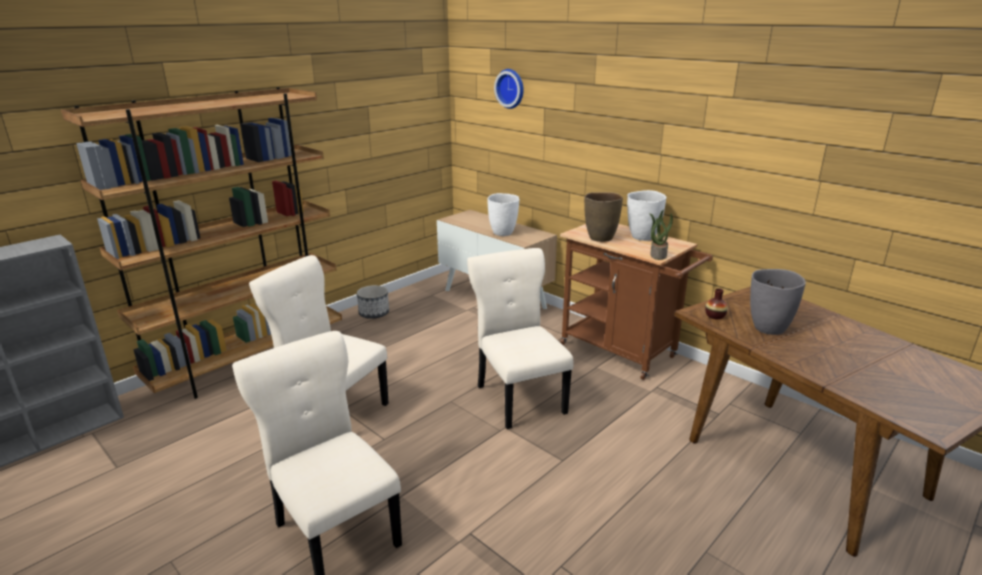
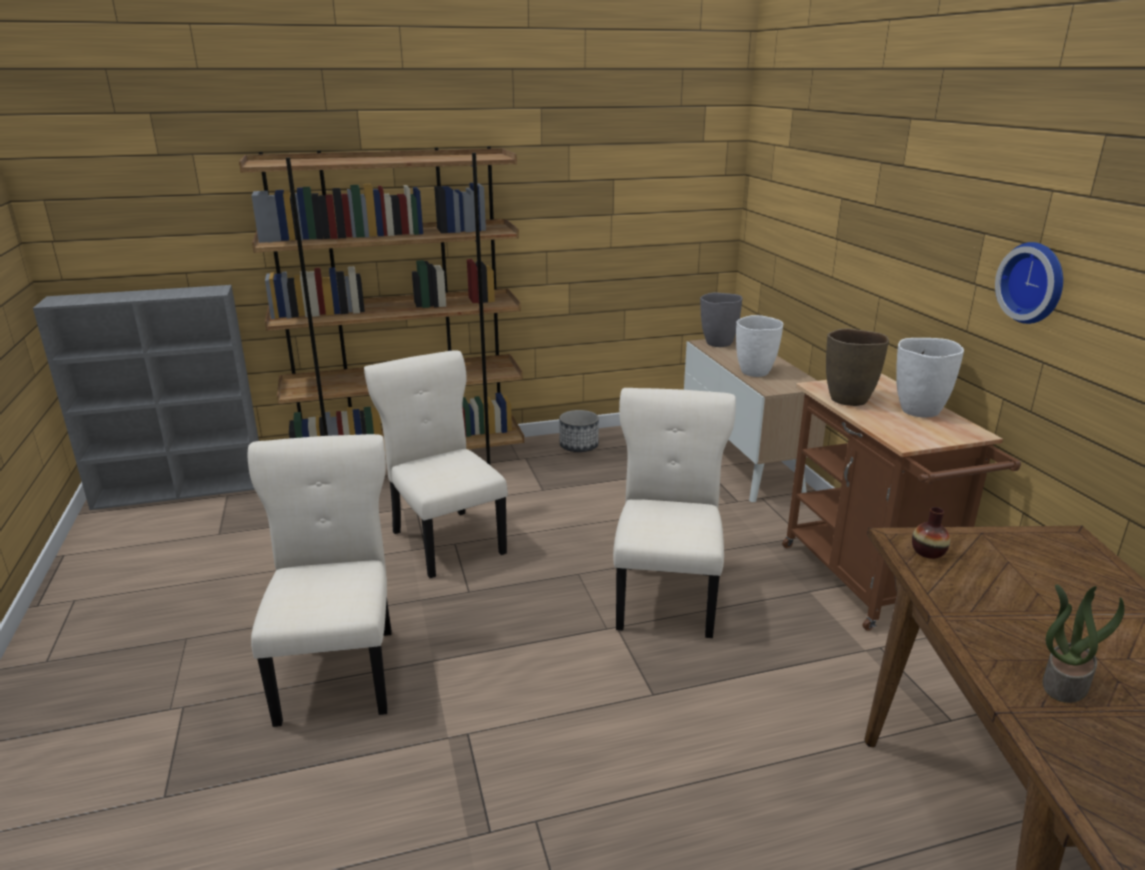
camera: 30 degrees right, 0 degrees up
wall clock [494,69,524,109] -> wall clock moved to [995,242,1063,324]
potted plant [650,210,673,260] -> potted plant moved to [1042,584,1124,703]
grey vase [750,269,806,335] -> grey vase moved to [700,292,743,347]

